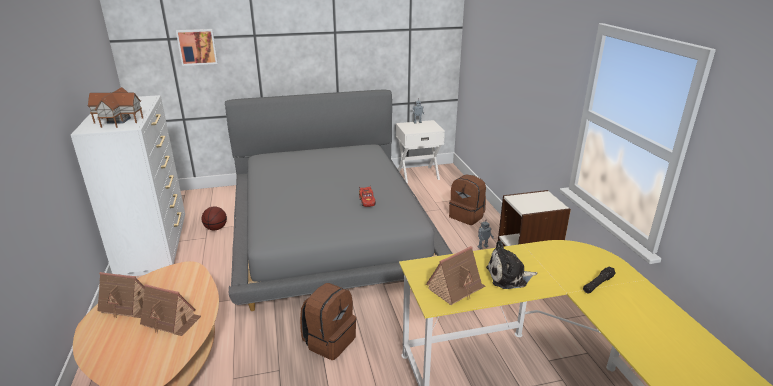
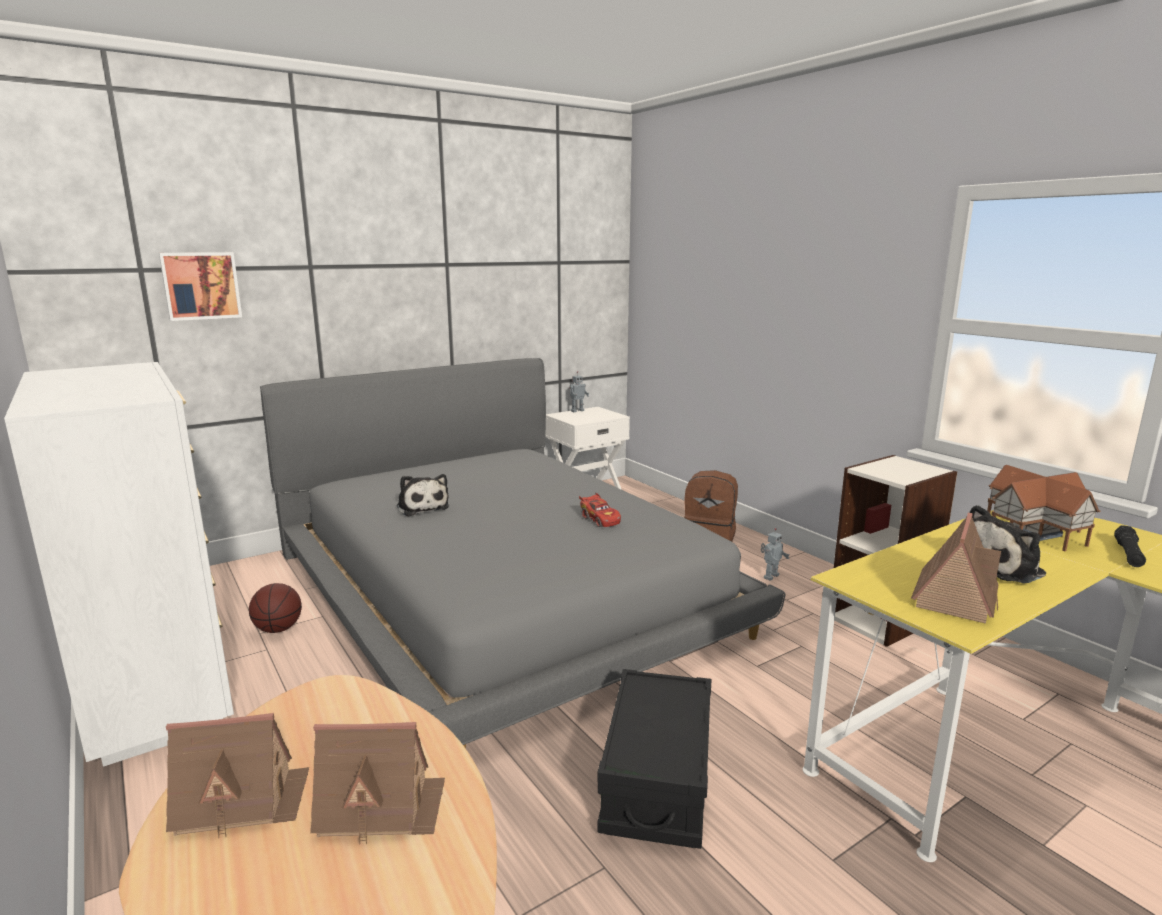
camera: 20 degrees left, 10 degrees down
toy house [87,87,143,128] -> toy house moved to [987,465,1100,551]
brown backpack [300,283,356,360] -> black storage box [597,669,711,849]
none -> plush toy [397,474,449,516]

